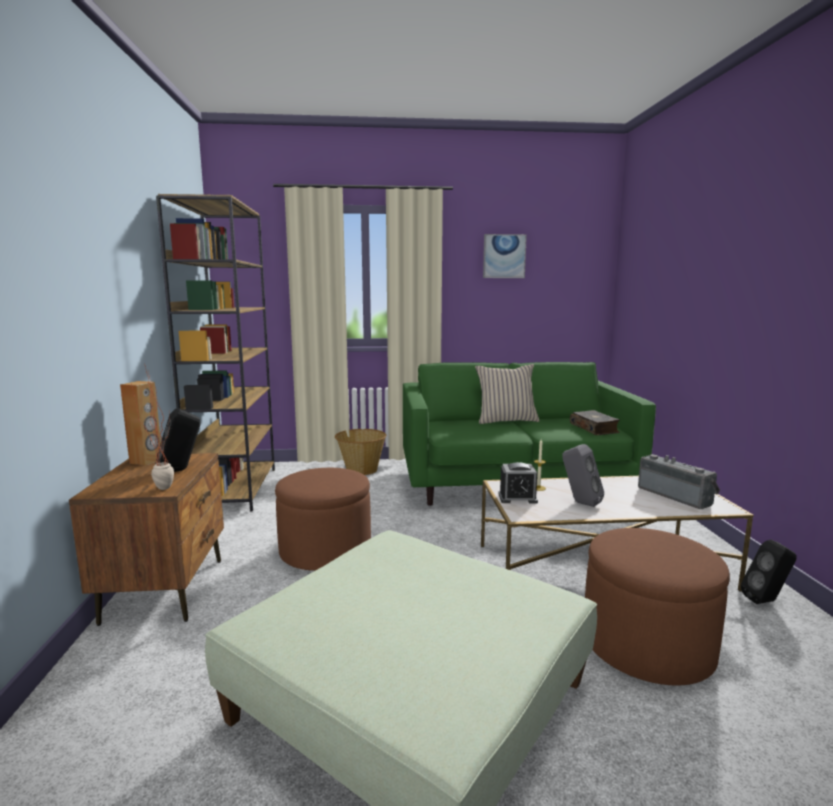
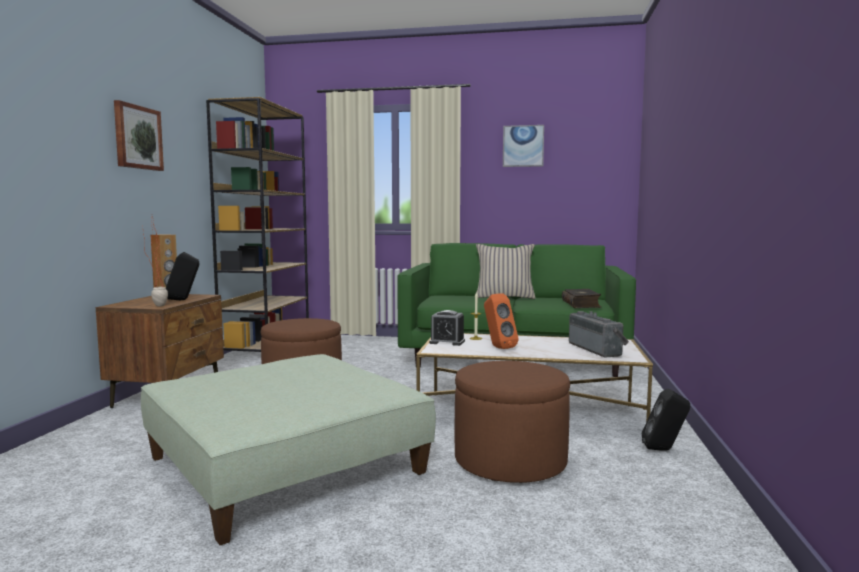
camera: 15 degrees right, 5 degrees down
basket [335,429,386,475] -> none
grey speaker [562,444,604,507] -> orange speaker [484,294,519,349]
none -> picture [114,100,164,171]

